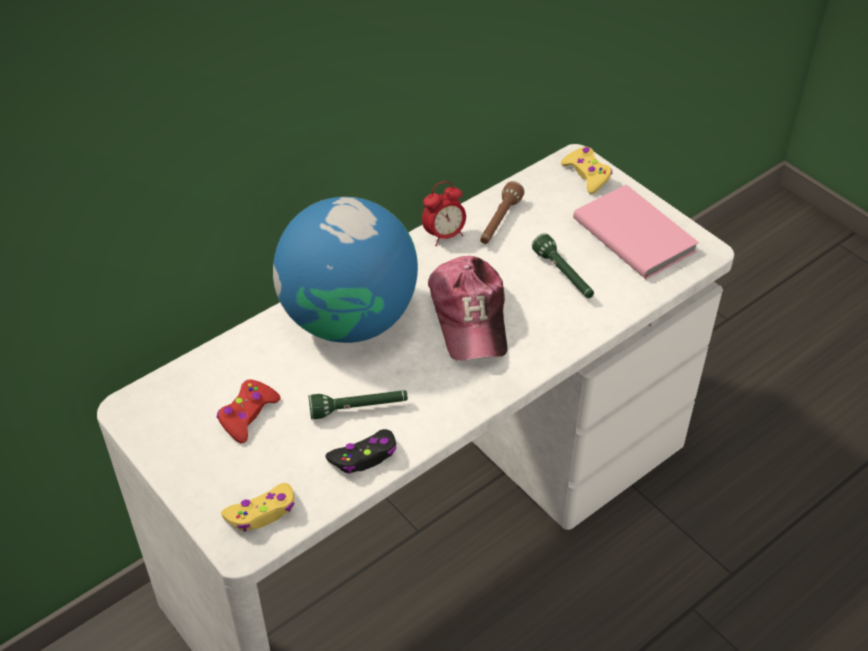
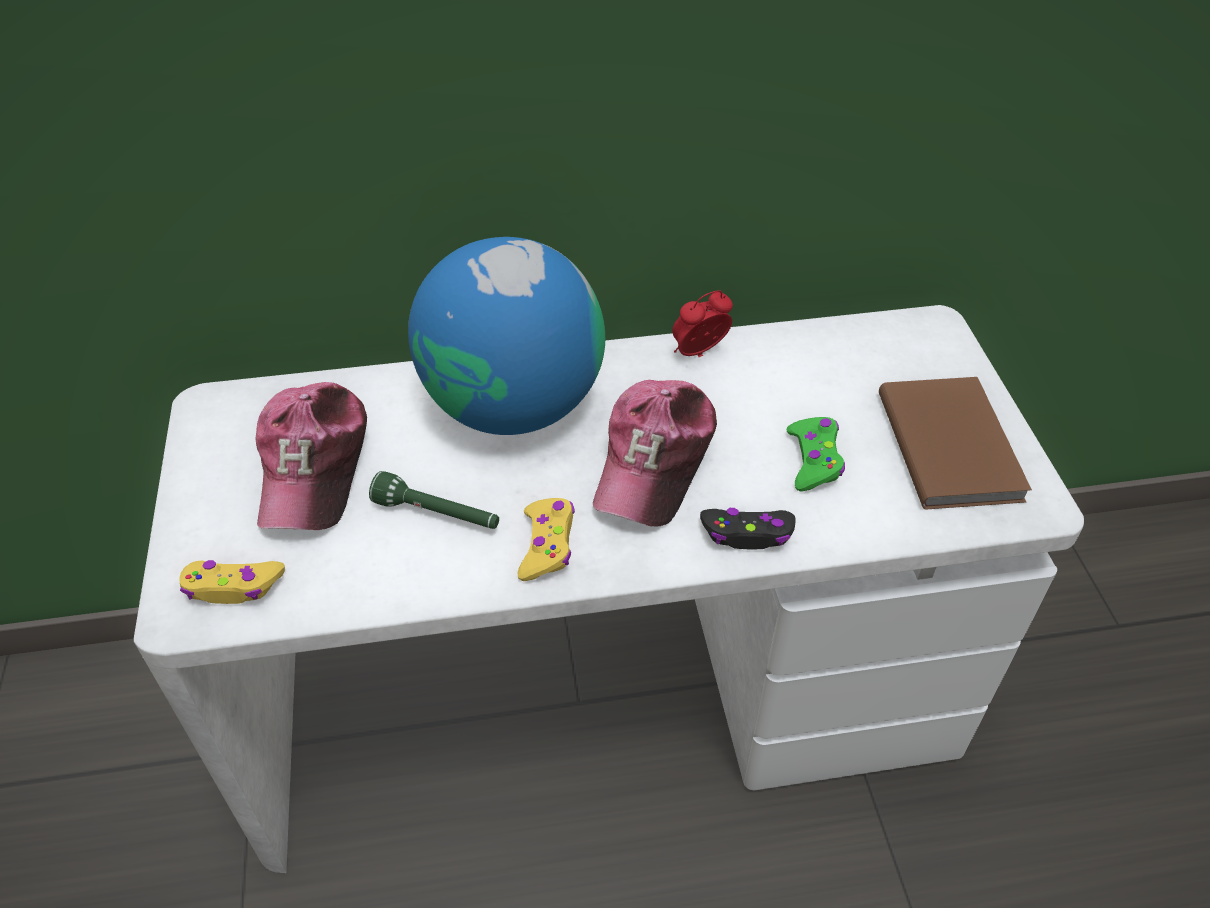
camera: 30 degrees right, 0 degrees up
red game controller [217,379,281,444] -> cap [255,382,367,530]
black game controller [325,429,397,474] -> black game controller moved to [700,508,795,549]
alarm clock [422,181,466,246] -> alarm clock turned 150 degrees clockwise [672,290,733,357]
brown flashlight [480,181,524,244] -> none
green flashlight [532,233,594,298] -> green game controller [787,417,845,492]
yellow game controller [561,147,612,194] -> yellow game controller moved to [517,498,575,581]
pink book [573,184,699,279] -> brown book [879,377,1032,510]

